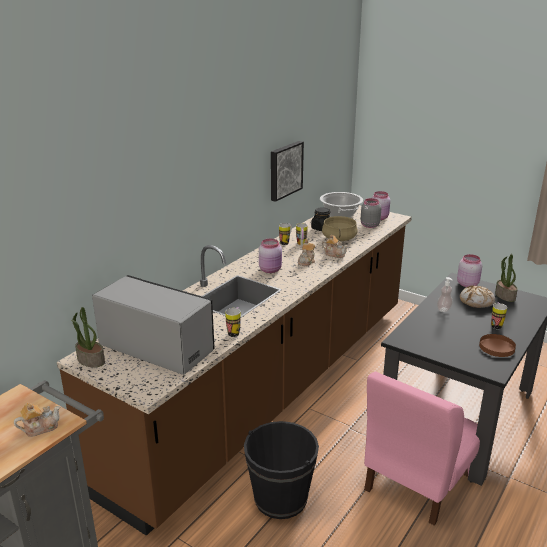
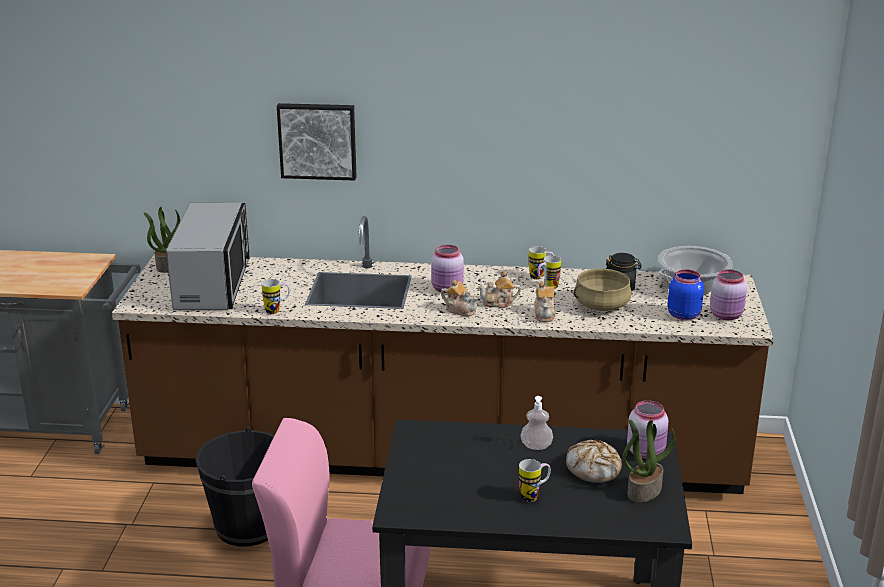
camera: 60 degrees right, 0 degrees up
teapot [14,403,61,437] -> teapot moved to [441,280,478,316]
picture [271,141,304,202] -> picture moved to [277,103,357,181]
grey jar [361,198,381,228] -> blue jar [667,269,704,320]
brown plate [479,334,516,357] -> none

